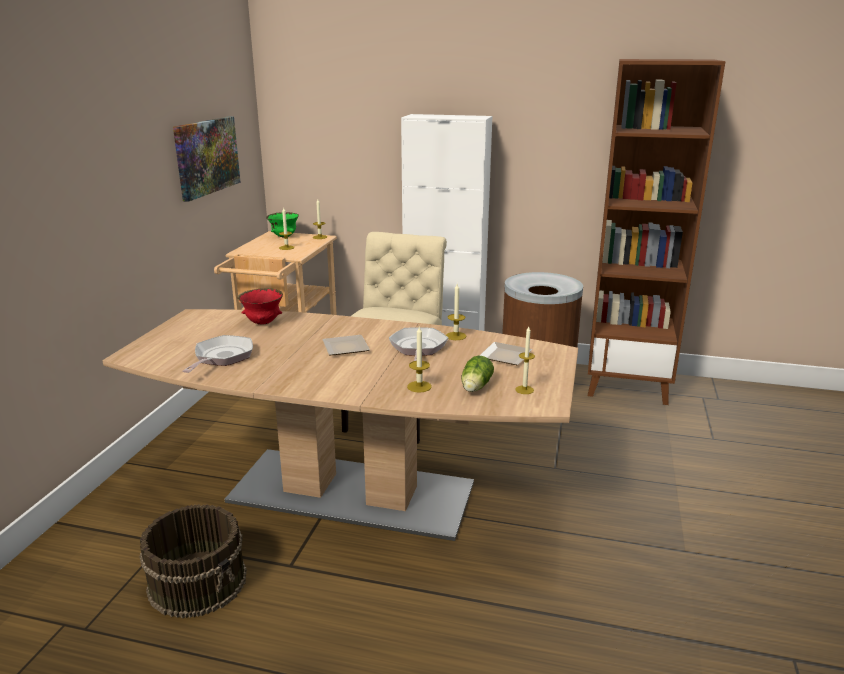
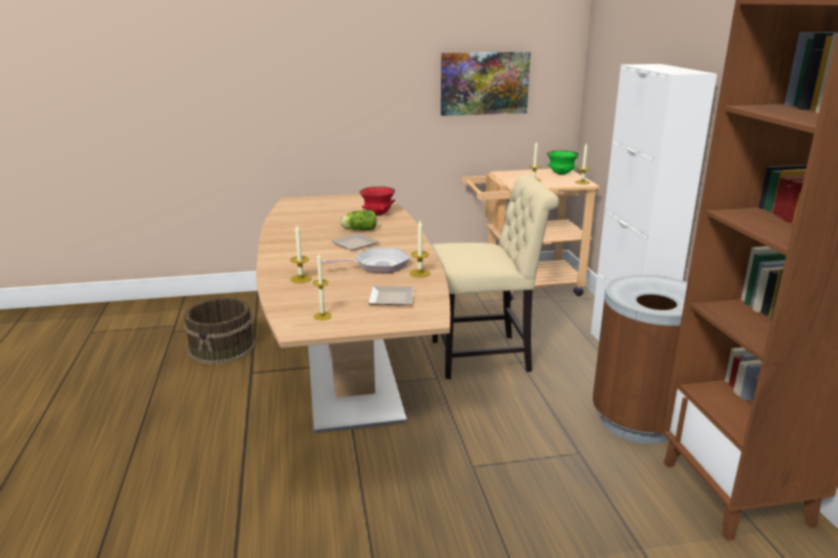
camera: 65 degrees right, 0 degrees up
frying pan [182,335,253,373] -> none
lettuce [461,356,494,392] -> lettuce moved to [340,210,377,230]

